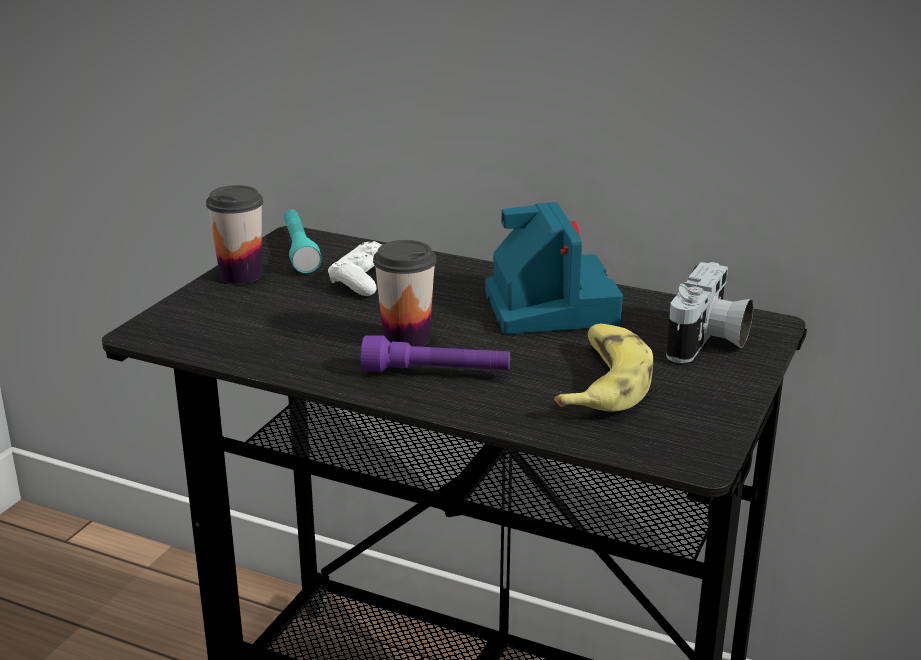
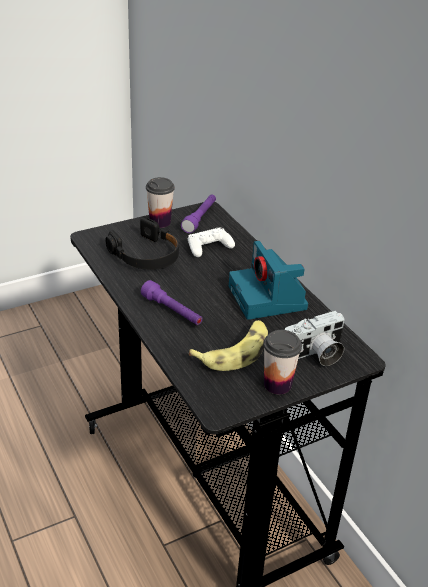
camera: 35 degrees right, 10 degrees up
turquoise flashlight [284,209,322,273] -> purple flashlight [181,195,216,233]
cup [373,240,436,347] -> cup moved to [263,330,302,394]
camera [485,202,623,334] -> camera turned 135 degrees clockwise [229,241,308,320]
none -> black headphones [106,218,179,270]

